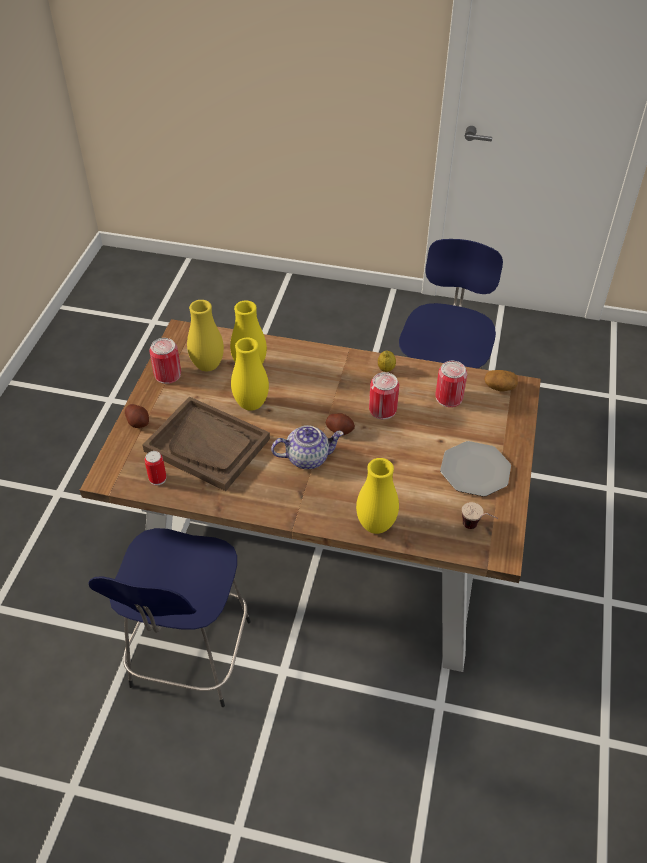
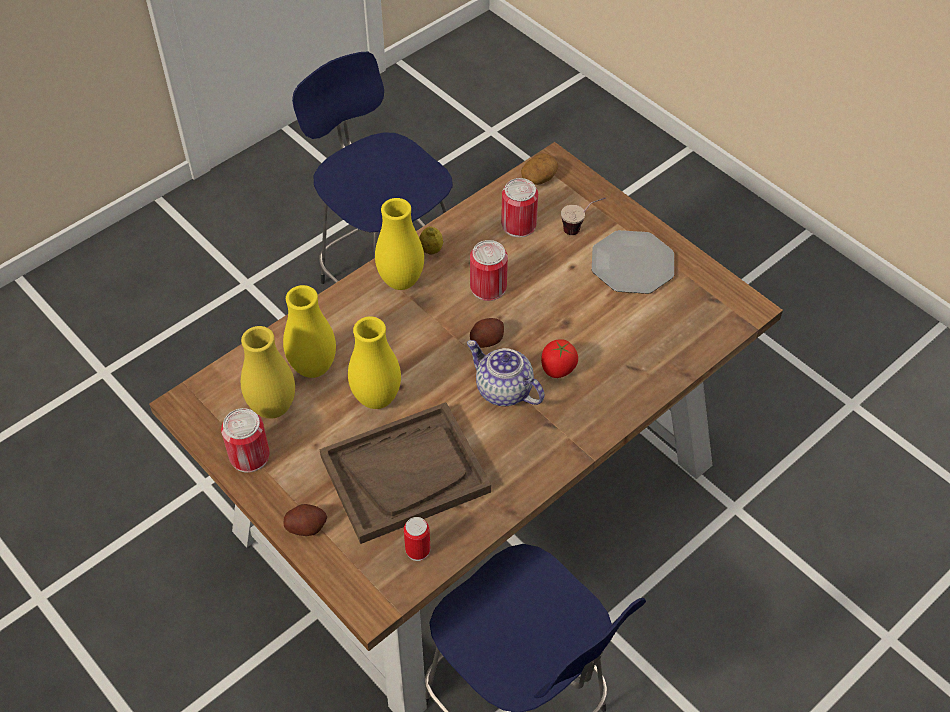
camera: 55 degrees left, 5 degrees up
teapot [271,425,344,469] -> teapot turned 75 degrees counterclockwise [467,340,545,406]
yellow vase [356,458,399,534] -> yellow vase moved to [375,198,424,290]
cup [462,502,498,529] -> cup moved to [561,197,606,235]
none -> tomato [541,339,578,378]

